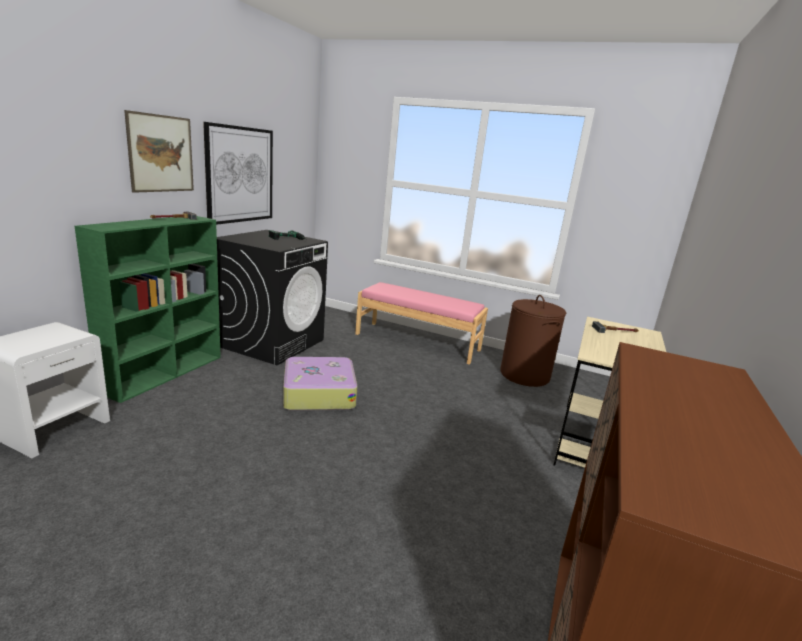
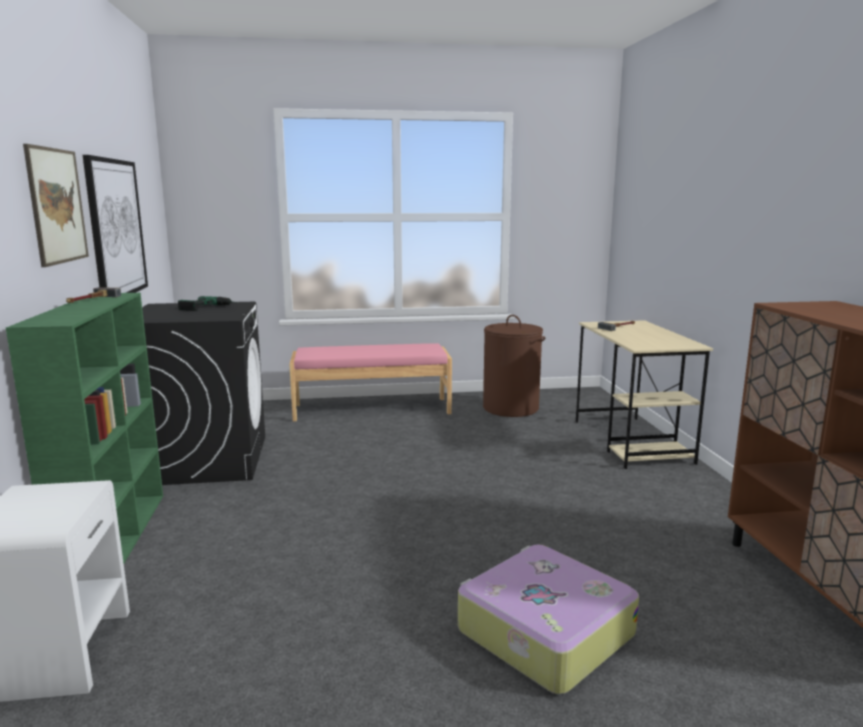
camera: 30 degrees left, 5 degrees down
suitcase [283,357,358,411] -> suitcase moved to [458,544,639,694]

